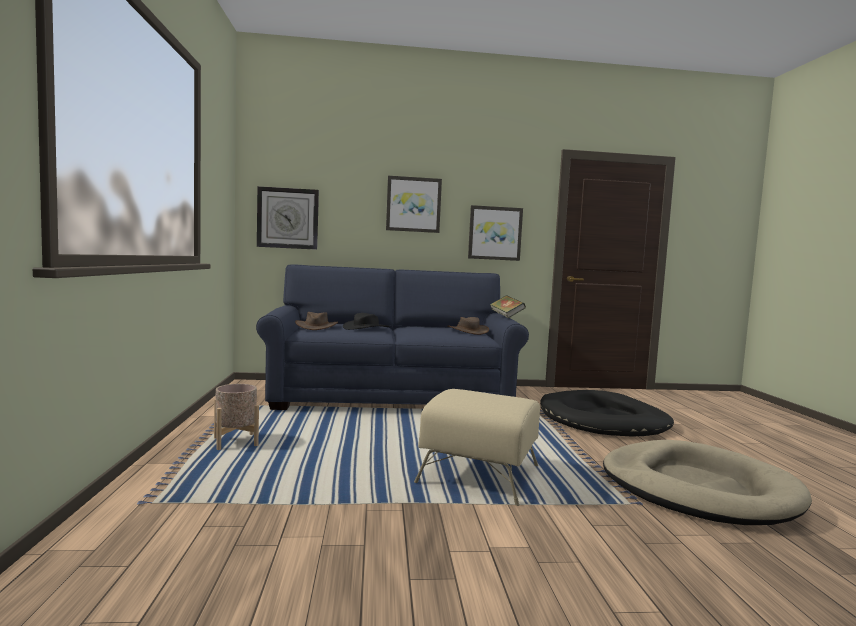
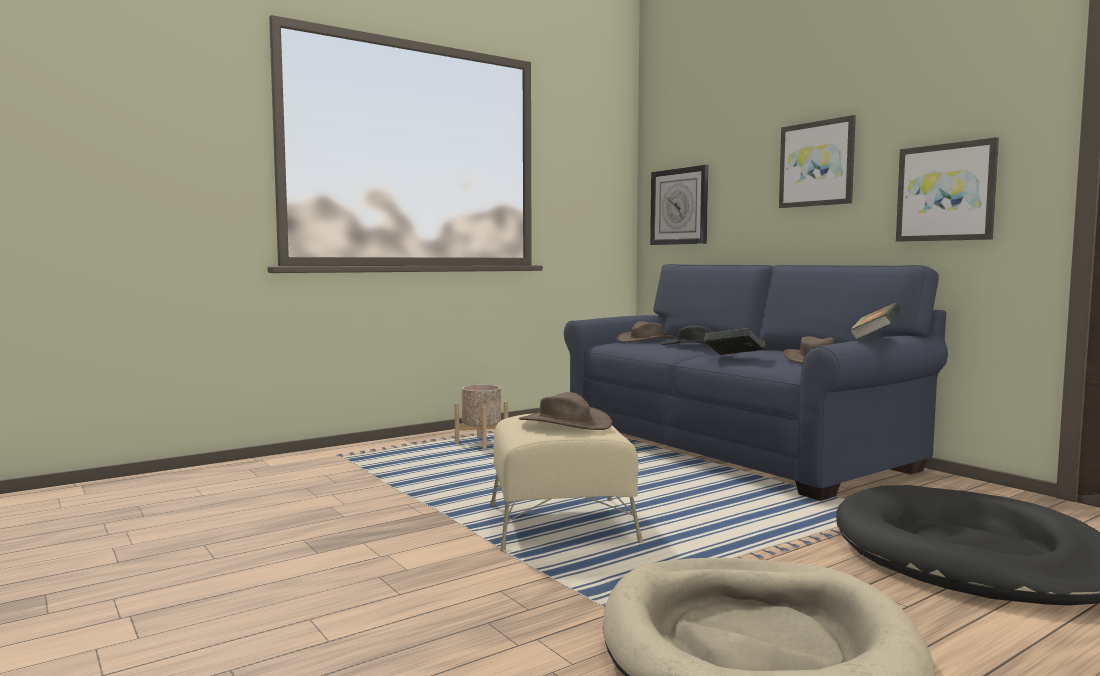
camera: 60 degrees right, 0 degrees up
none -> brown hat [519,392,612,430]
none -> book [704,328,765,355]

